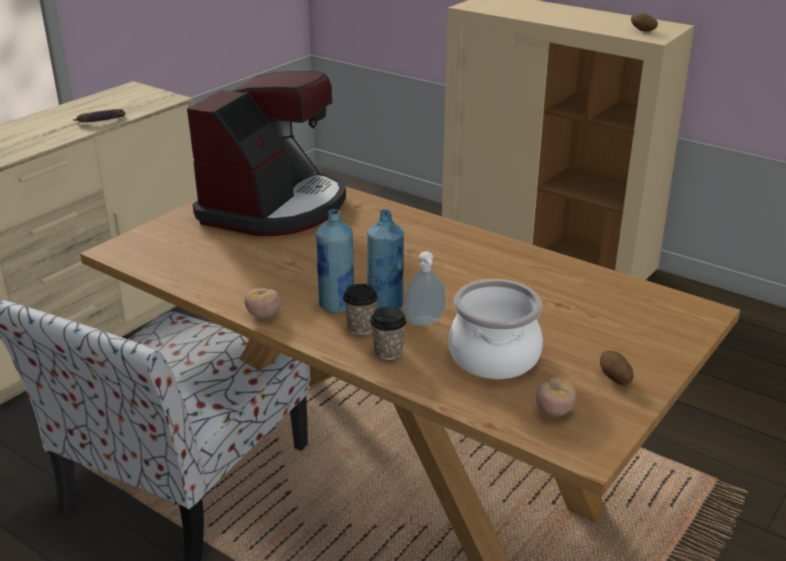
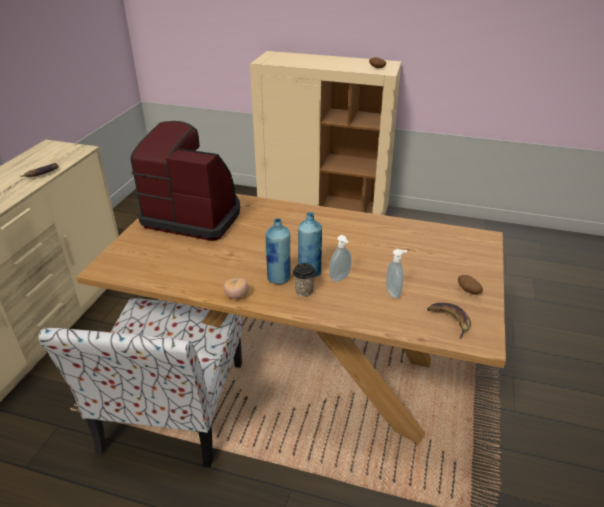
camera: 20 degrees left, 5 degrees up
coffee machine [187,71,346,236] -> coffee machine turned 75 degrees counterclockwise [130,121,240,241]
cup [370,307,406,360] -> none
cooking pot [448,279,543,379] -> soap dispenser [386,249,407,298]
tomato [536,377,576,417] -> banana [427,303,471,339]

